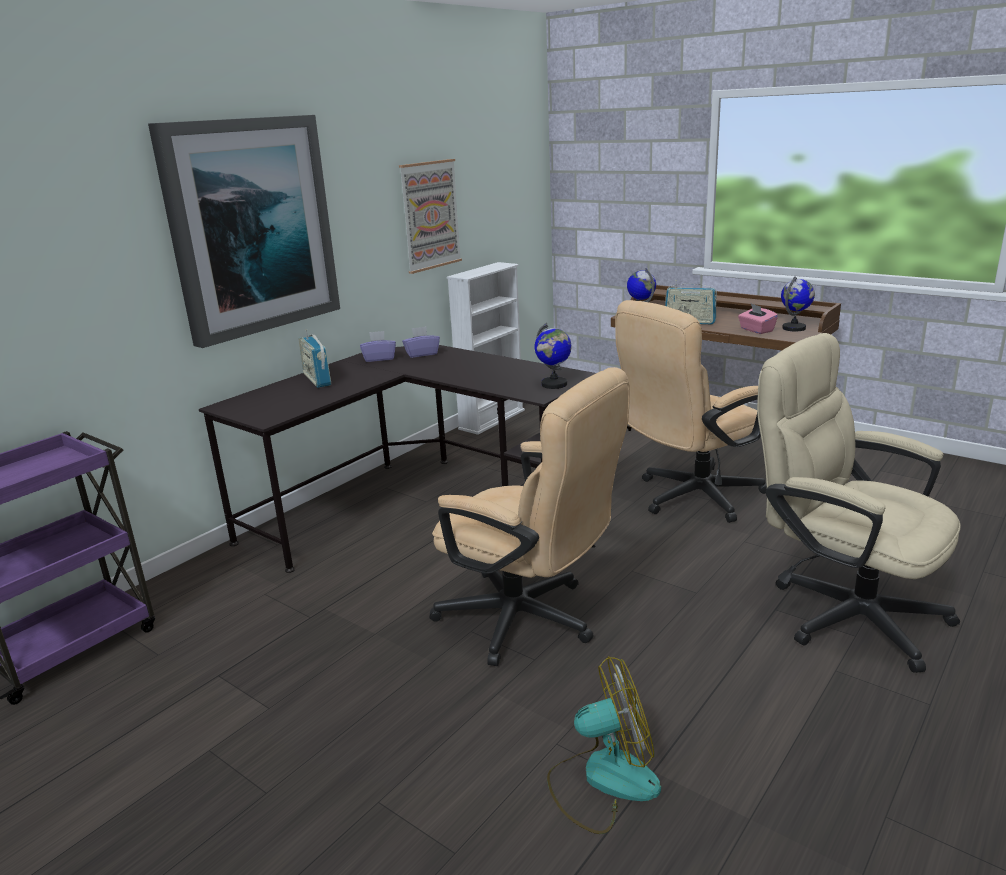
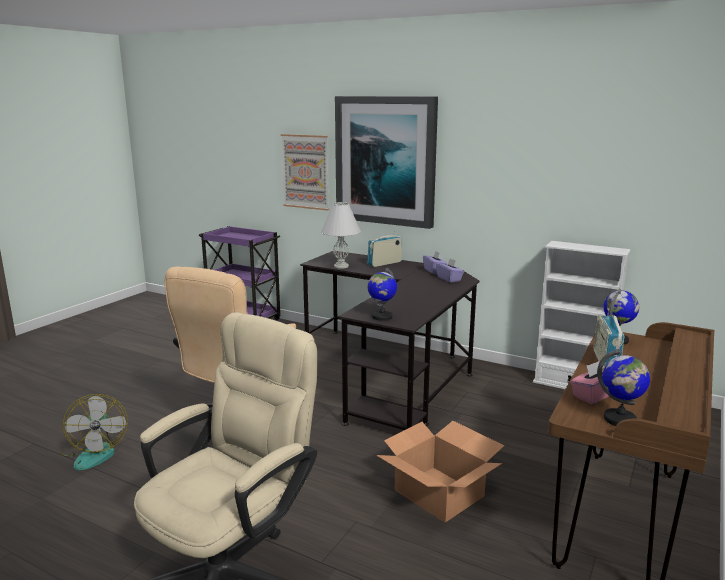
camera: 80 degrees right, 5 degrees down
picture [399,159,462,274] -> picture moved to [281,134,329,211]
beige office chair [615,300,767,523] -> cardboard box [376,421,504,522]
none -> white table lamp [321,202,361,269]

